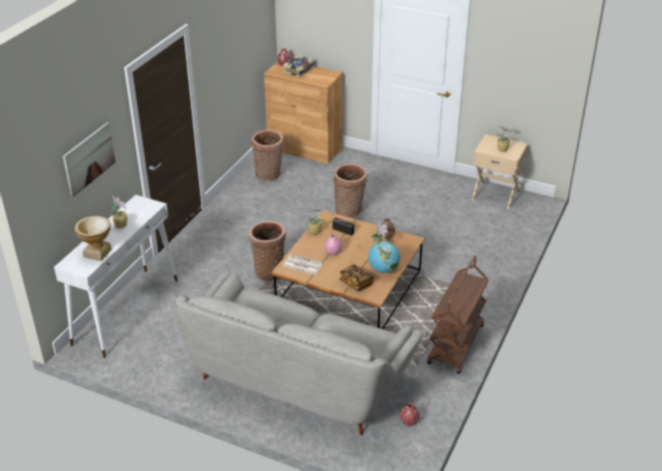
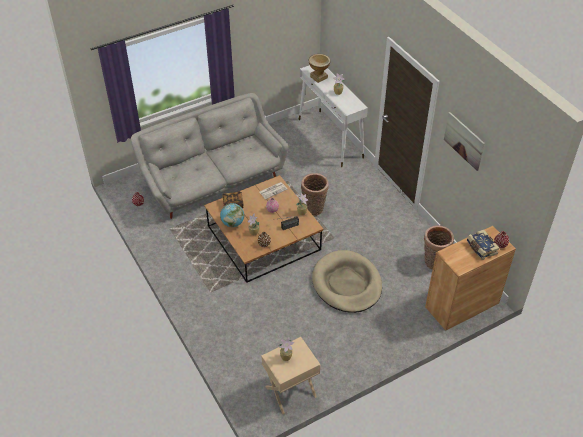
camera: 125 degrees right, 10 degrees up
picture [63,122,116,197] -> picture moved to [444,112,485,171]
basket [334,164,367,218] -> beige dog bed [312,250,382,313]
brown cart [427,255,489,374] -> none

